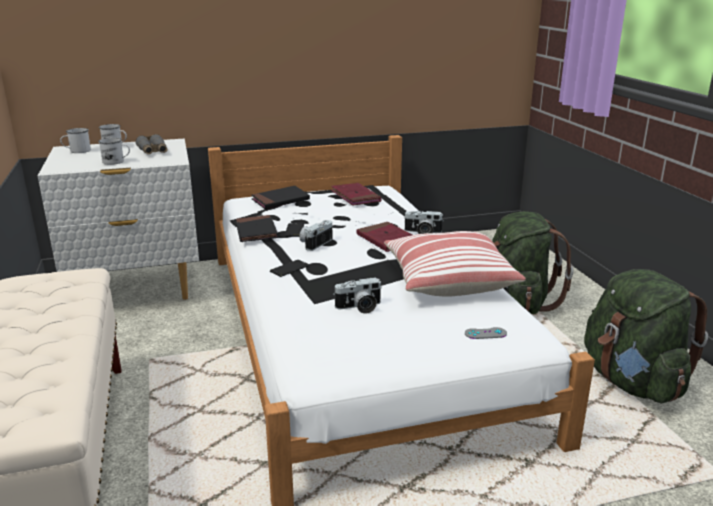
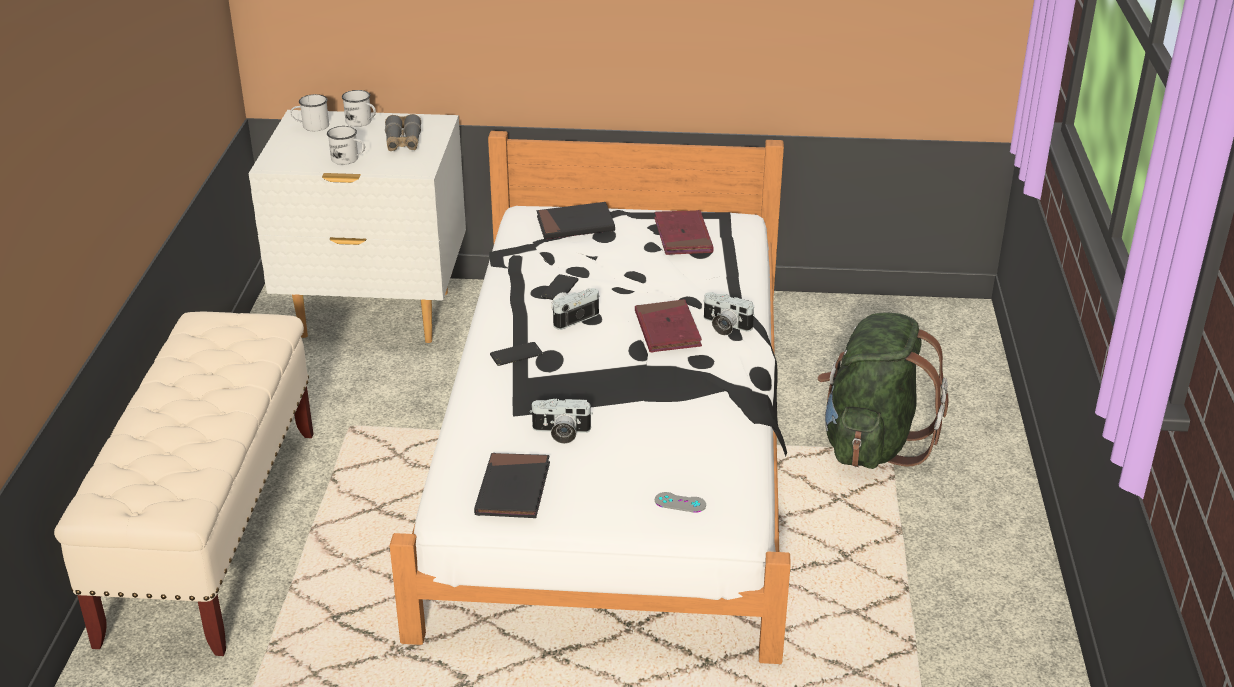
camera: 20 degrees right, 10 degrees up
black book [236,215,278,242] -> black book moved to [474,453,550,518]
pillow [384,231,526,296] -> none
green backpack [584,269,708,404] -> none

